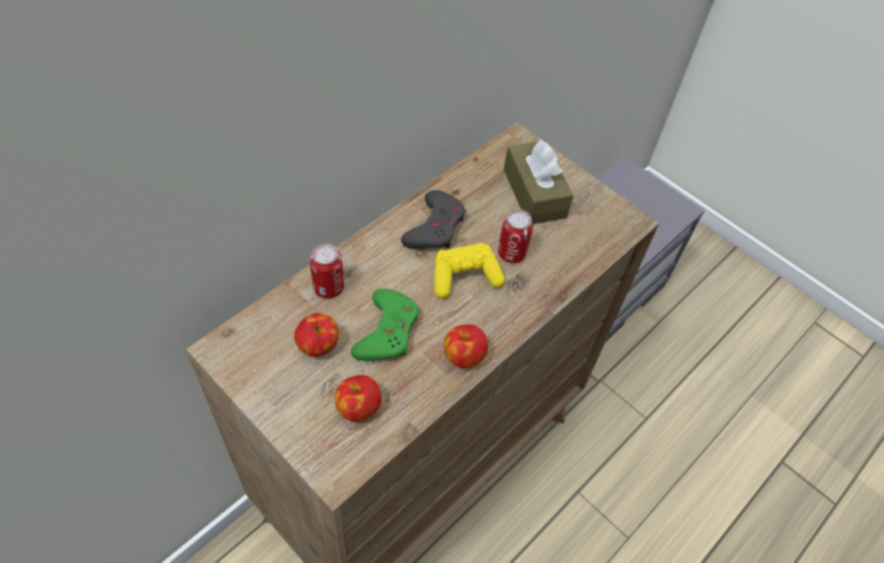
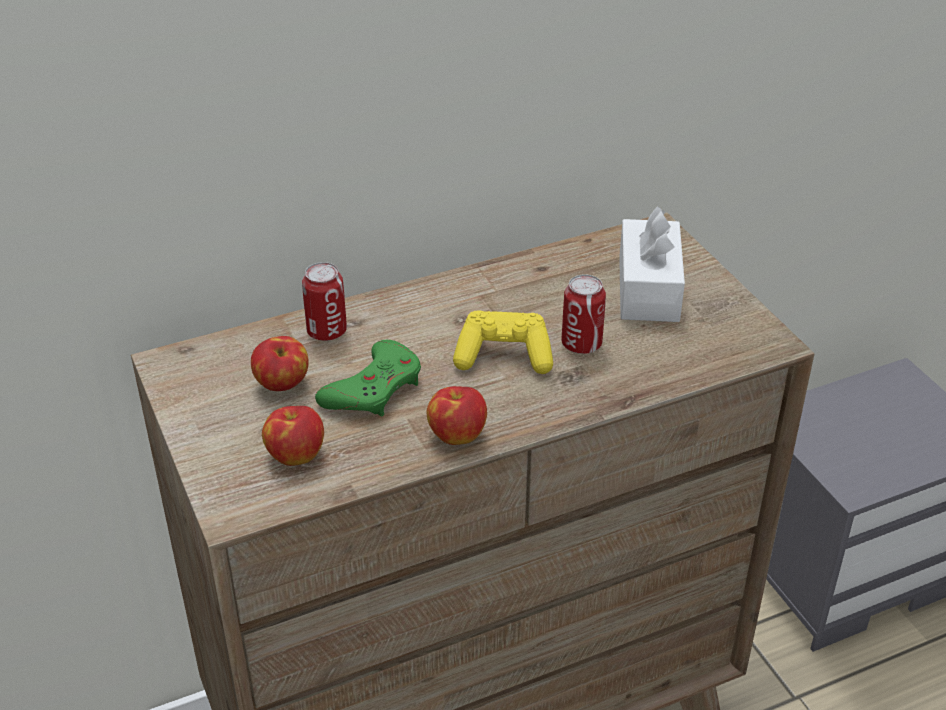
camera: 25 degrees right, 15 degrees down
grey game controller [401,190,465,248] -> none
brown tissue box [504,139,573,224] -> white tissue box [619,206,685,322]

